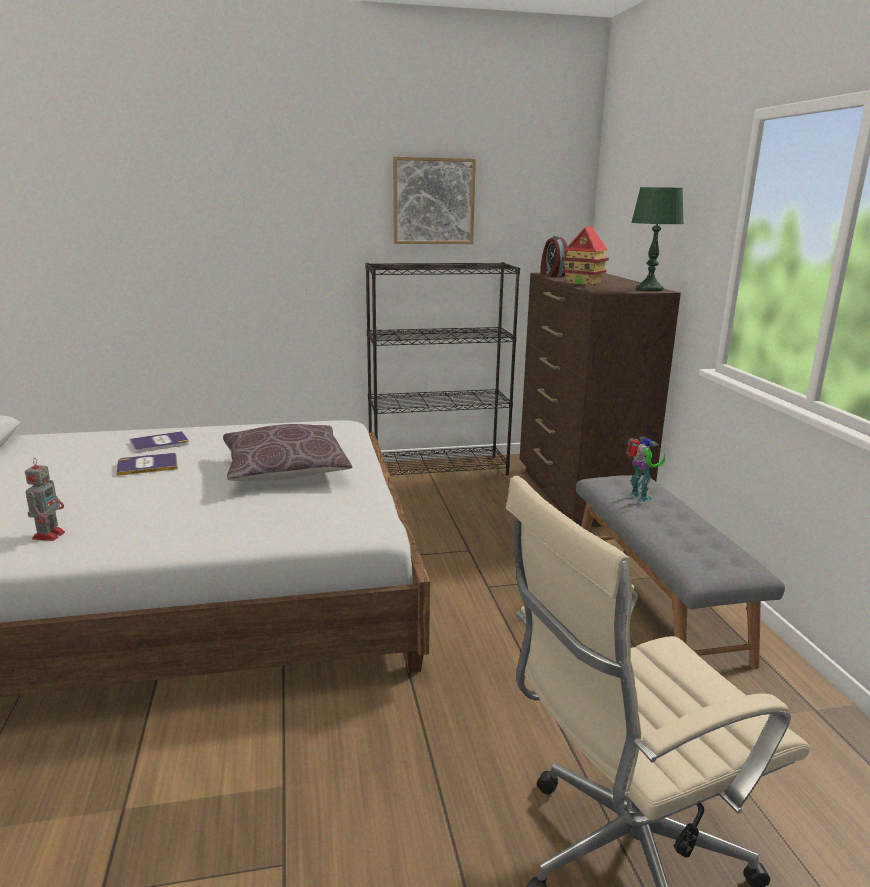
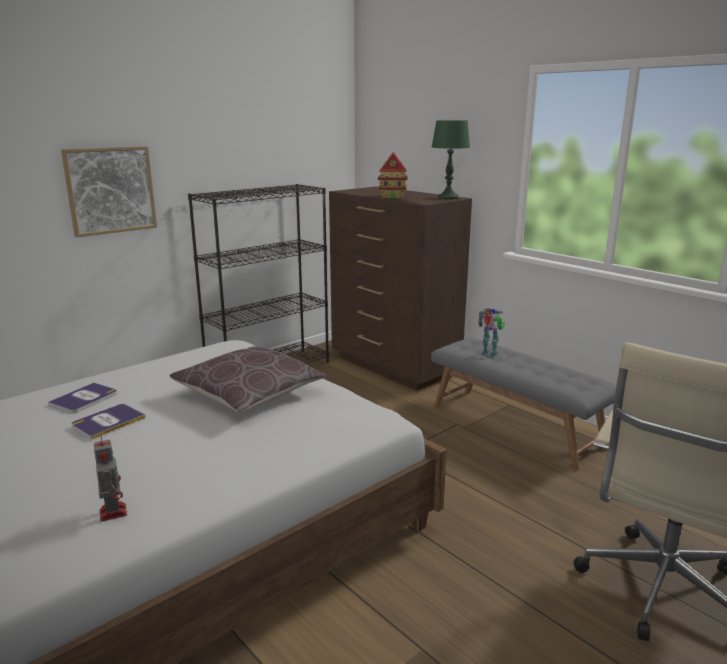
camera: 30 degrees left, 0 degrees up
picture [393,157,476,244] -> picture moved to [61,146,157,237]
alarm clock [540,236,568,277] -> none

